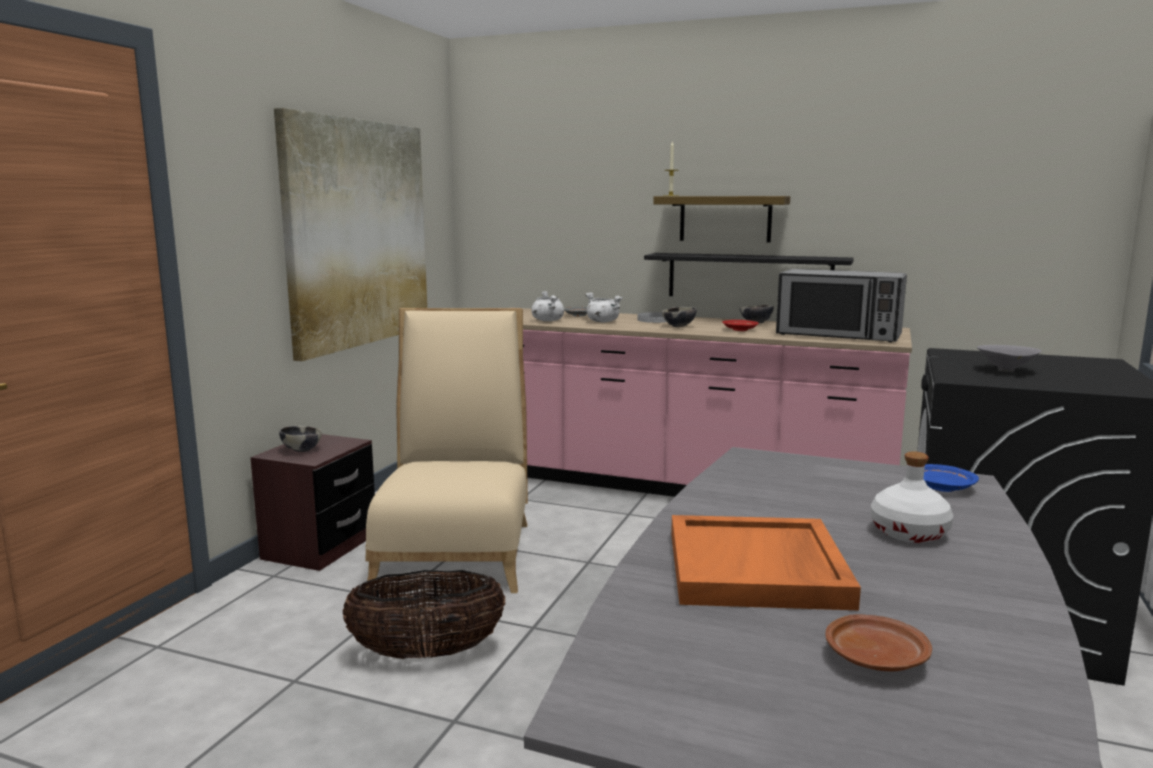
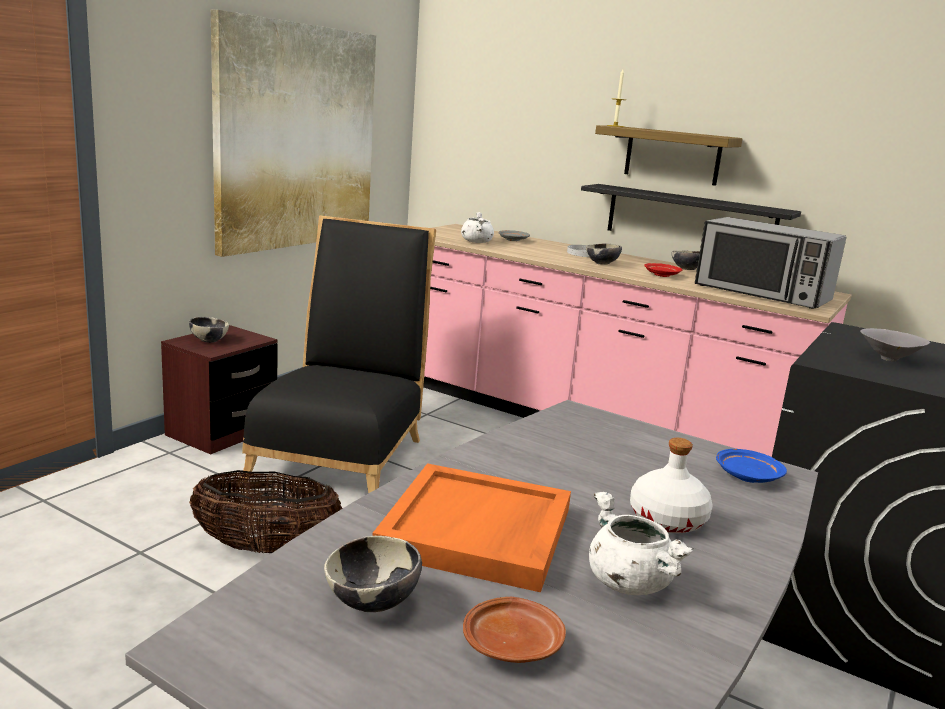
camera: 10 degrees right, 5 degrees up
beige chair [365,308,528,593] -> black chair [240,216,436,493]
white cooking pot [585,292,623,322] -> white cooking pot moved to [589,492,694,595]
none -> bowl [324,536,422,612]

